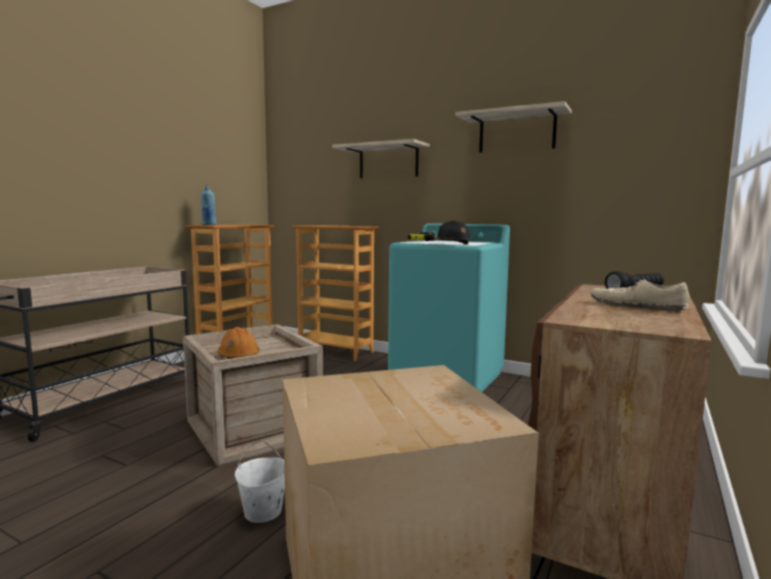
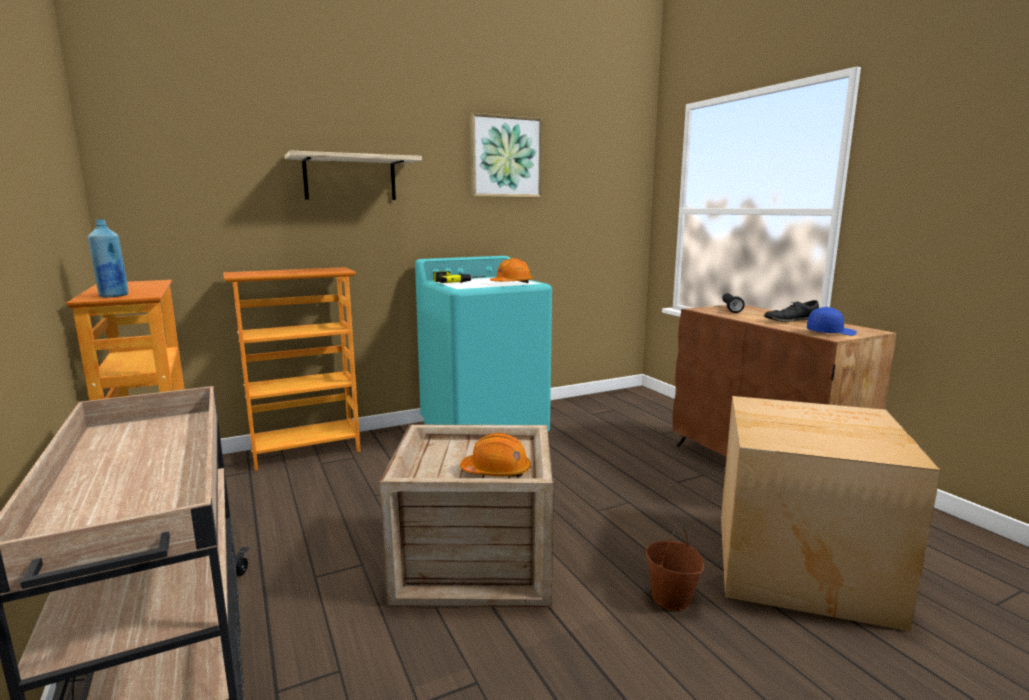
camera: 55 degrees left, 5 degrees up
white bucket [235,440,285,523] -> brown bucket [646,526,704,611]
black hard hat [431,220,472,245] -> orange hard hat [490,258,533,284]
shelf [455,101,572,153] -> picture [470,113,543,198]
beige shoe [590,280,690,311] -> black shoe [764,300,819,322]
none -> blue cap [807,307,857,336]

